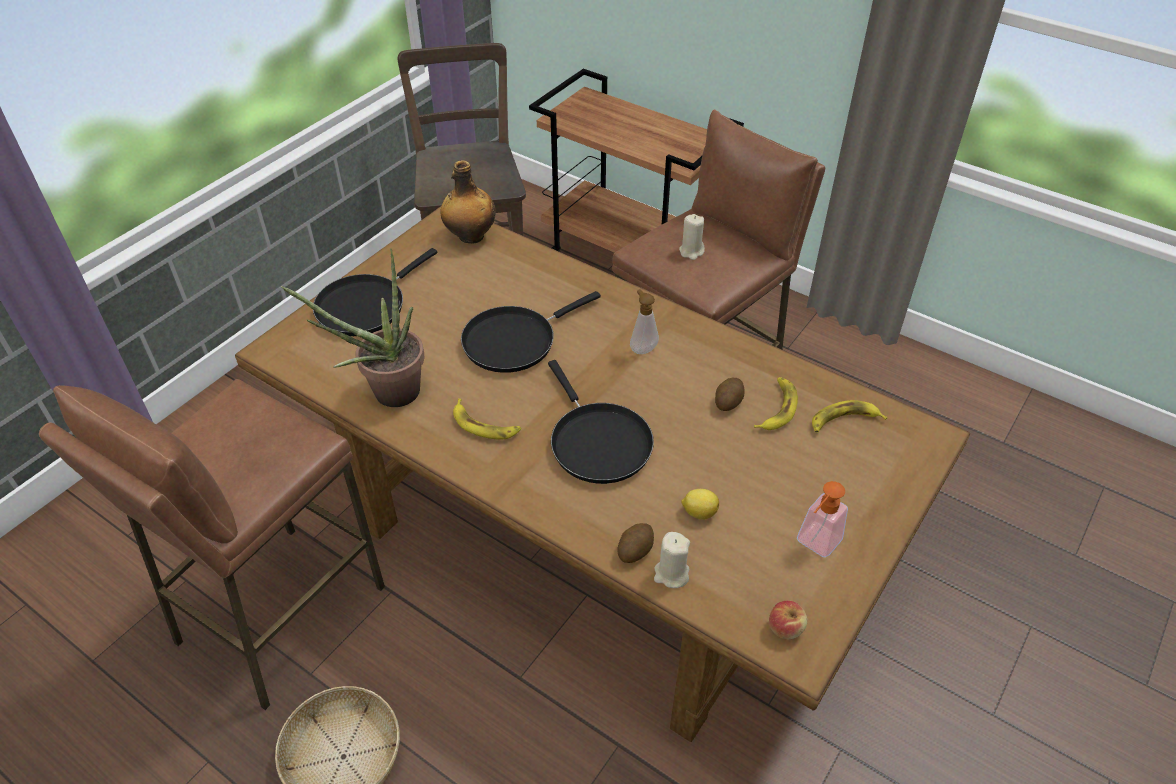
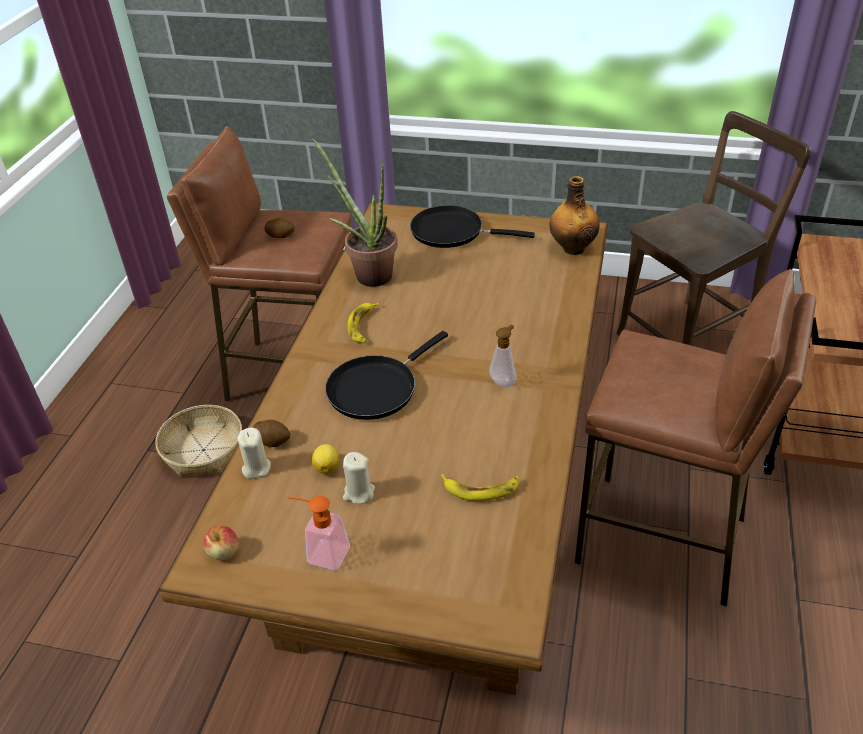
camera: 70 degrees right, 5 degrees down
black frying pan [461,291,601,373] -> none
beige candle [679,214,705,260] -> beige candle moved to [343,452,375,504]
potato [715,378,745,411] -> potato moved to [265,218,295,238]
banana [812,400,888,433] -> none

